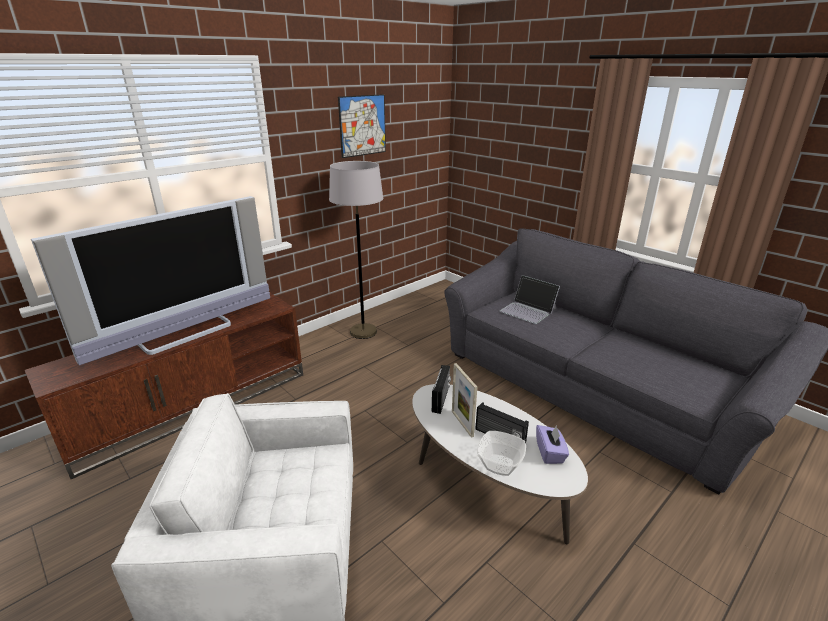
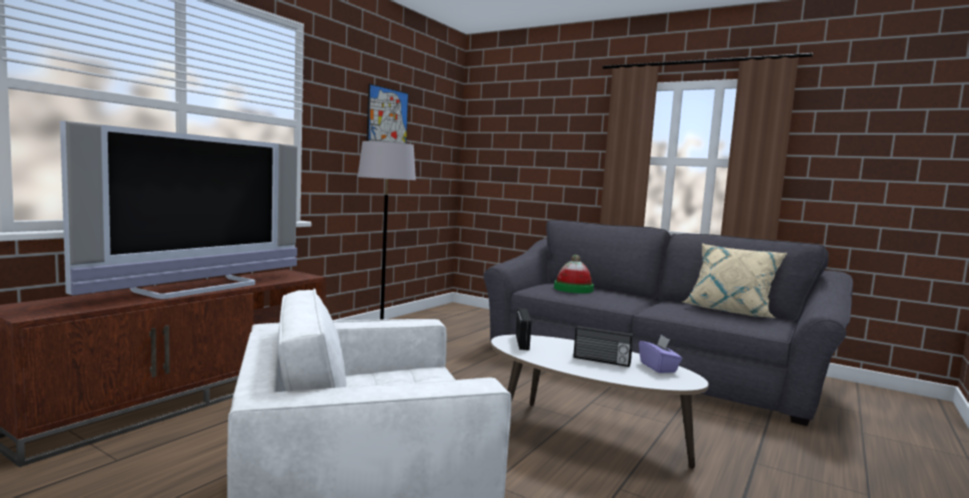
camera: 15 degrees left, 20 degrees down
picture frame [452,363,477,438] -> none
bowl [477,431,526,476] -> none
laptop [500,275,560,324] -> hat [554,255,594,293]
none -> beige pillow [683,243,787,318]

